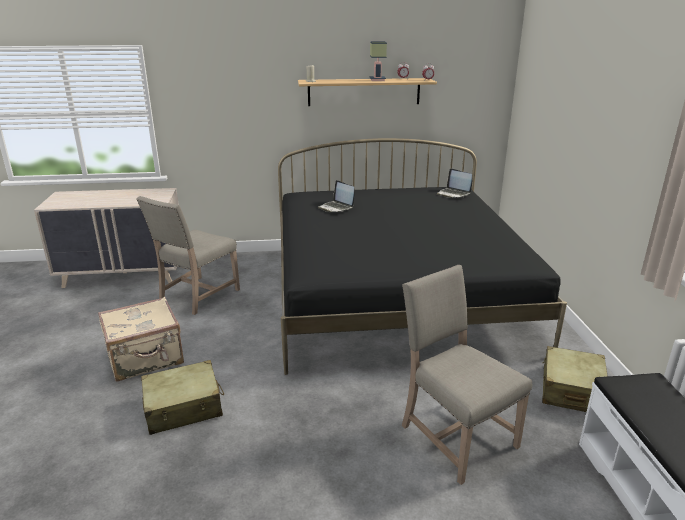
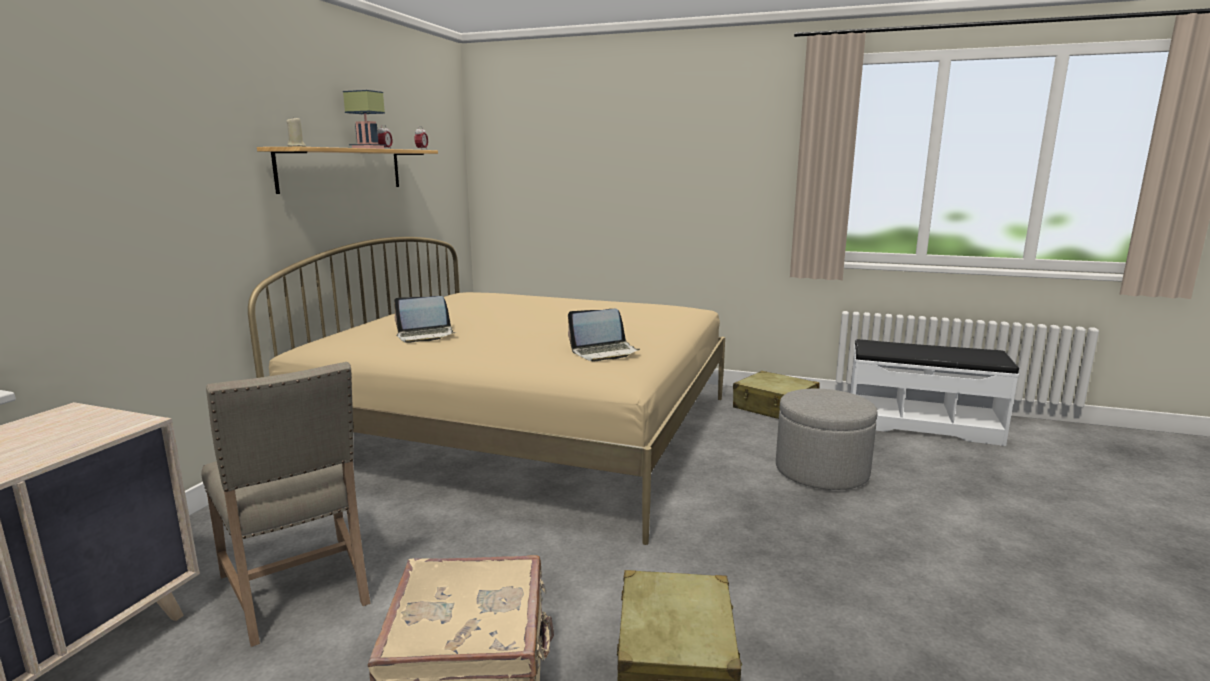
camera: 65 degrees left, 10 degrees down
black bed [278,138,567,375] -> beige bed [248,237,725,545]
beige chair [402,265,532,485] -> grey ottoman [776,388,878,490]
laptop [437,168,472,198] -> laptop moved to [568,309,640,362]

